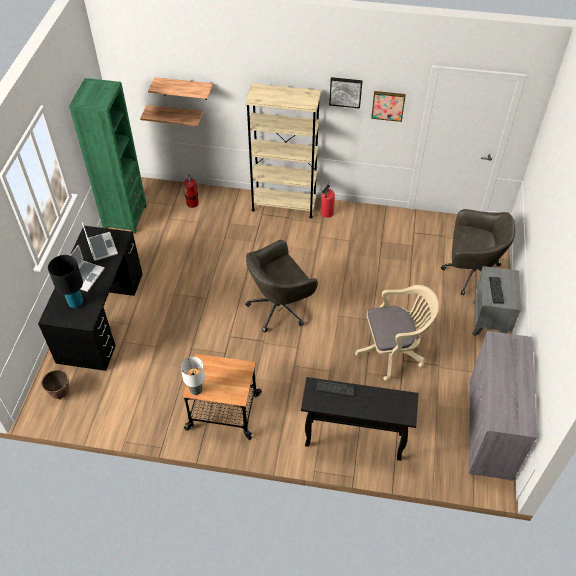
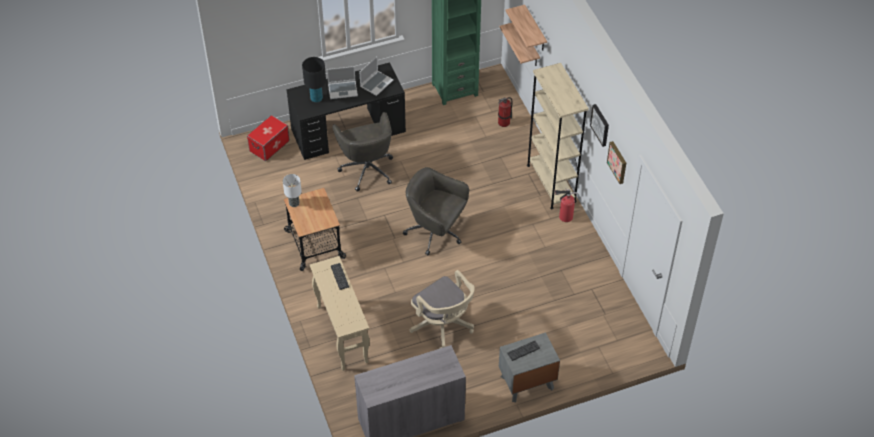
camera: 60 degrees right, 0 degrees up
planter [42,370,69,400] -> storage box [247,115,290,161]
black console table [301,377,419,461] -> beige console table [310,256,370,371]
grey office chair [441,209,515,295] -> grey office chair moved to [332,112,393,192]

